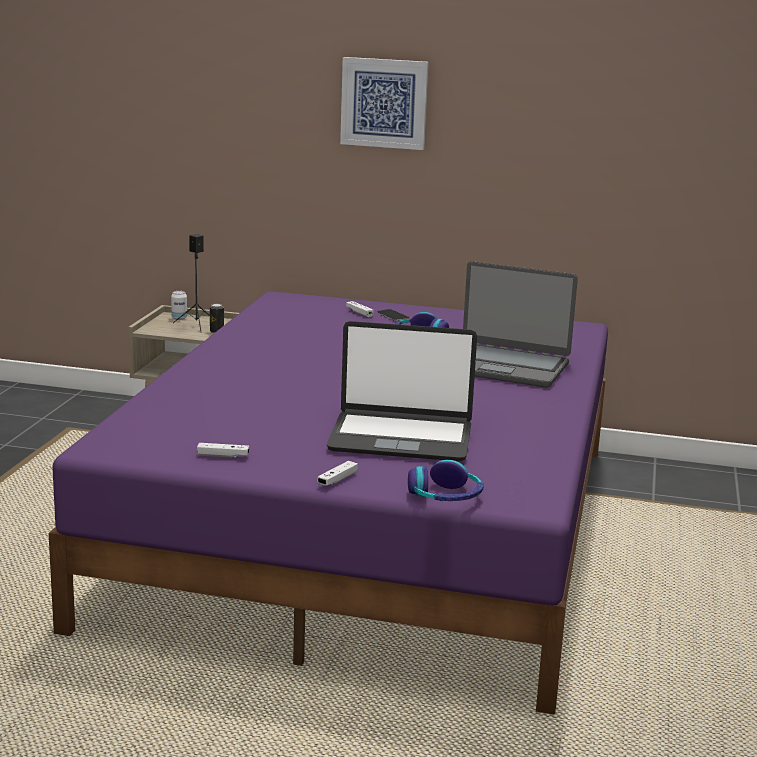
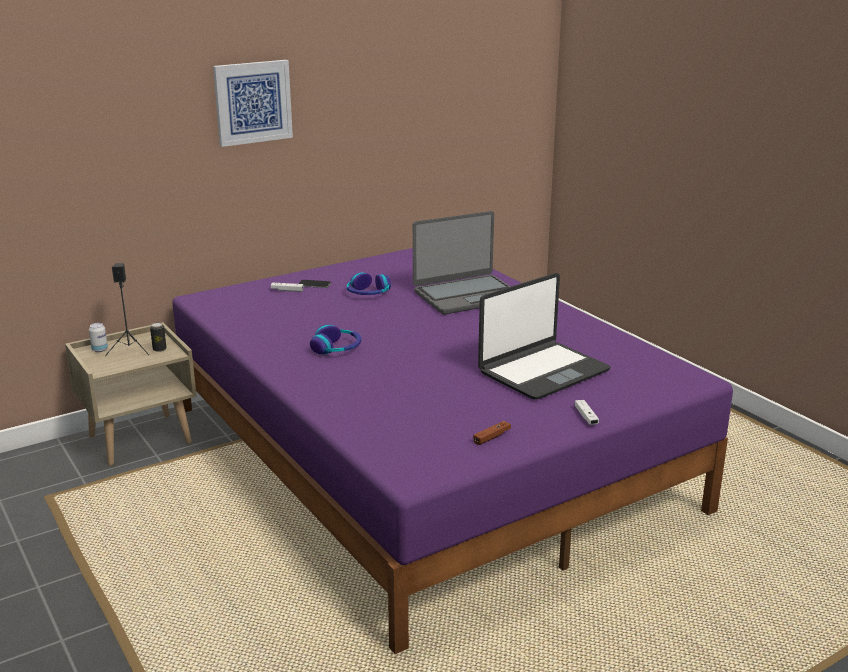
camera: 45 degrees left, 5 degrees up
white game controller [197,443,249,457] -> brown game controller [473,421,511,445]
headphones [408,460,484,501] -> headphones moved to [310,325,361,355]

